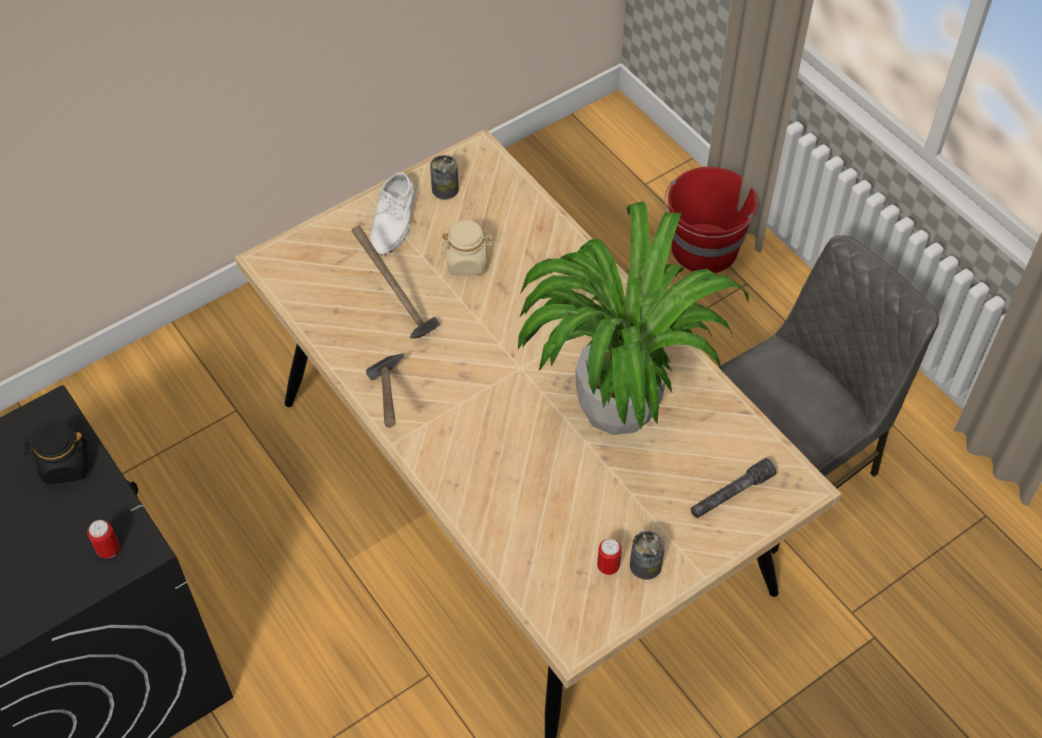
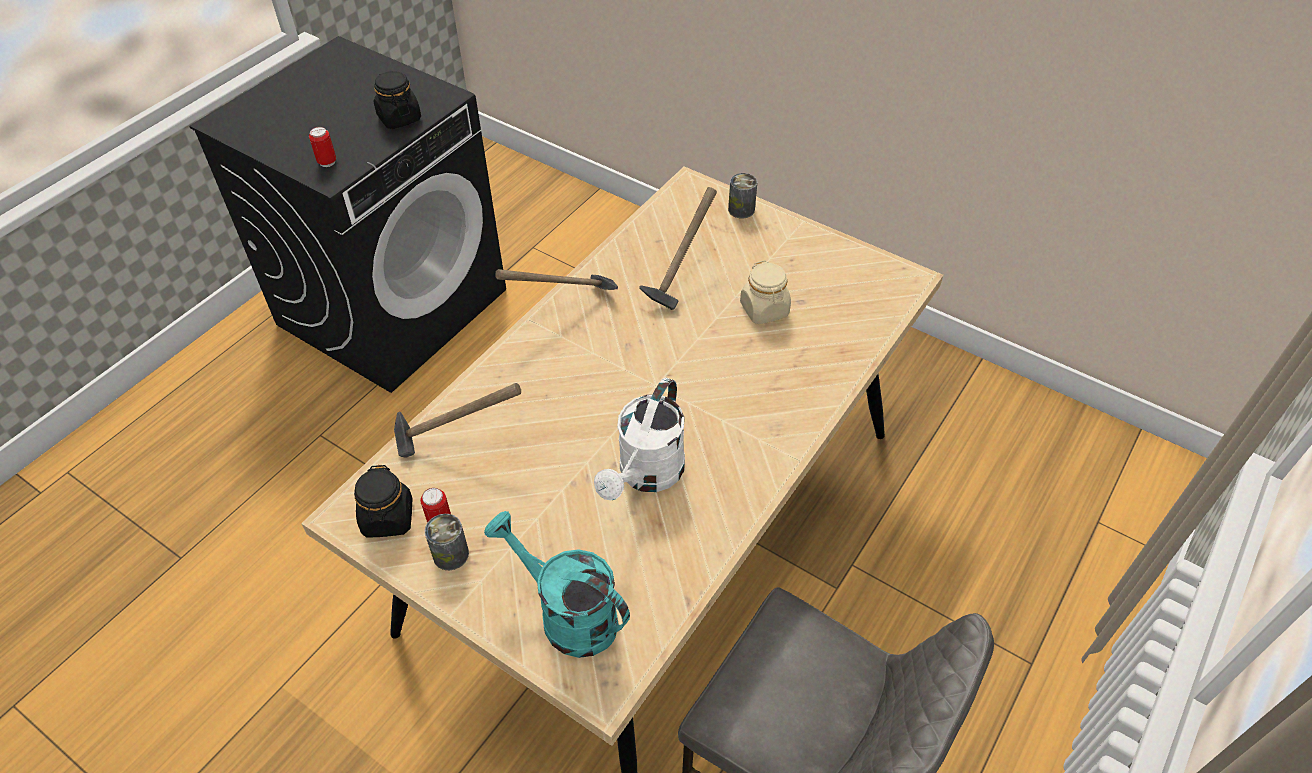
camera: 70 degrees right, 5 degrees down
white shoe [370,172,415,255] -> none
can [430,155,459,200] -> can moved to [728,173,757,219]
potted plant [518,201,748,435] -> white watering can [594,377,685,500]
red bucket [664,167,757,273] -> none
grey flashlight [691,458,776,518] -> turquoise watering can [484,511,630,658]
none -> black jar [354,465,413,538]
none -> hammer [394,383,521,458]

